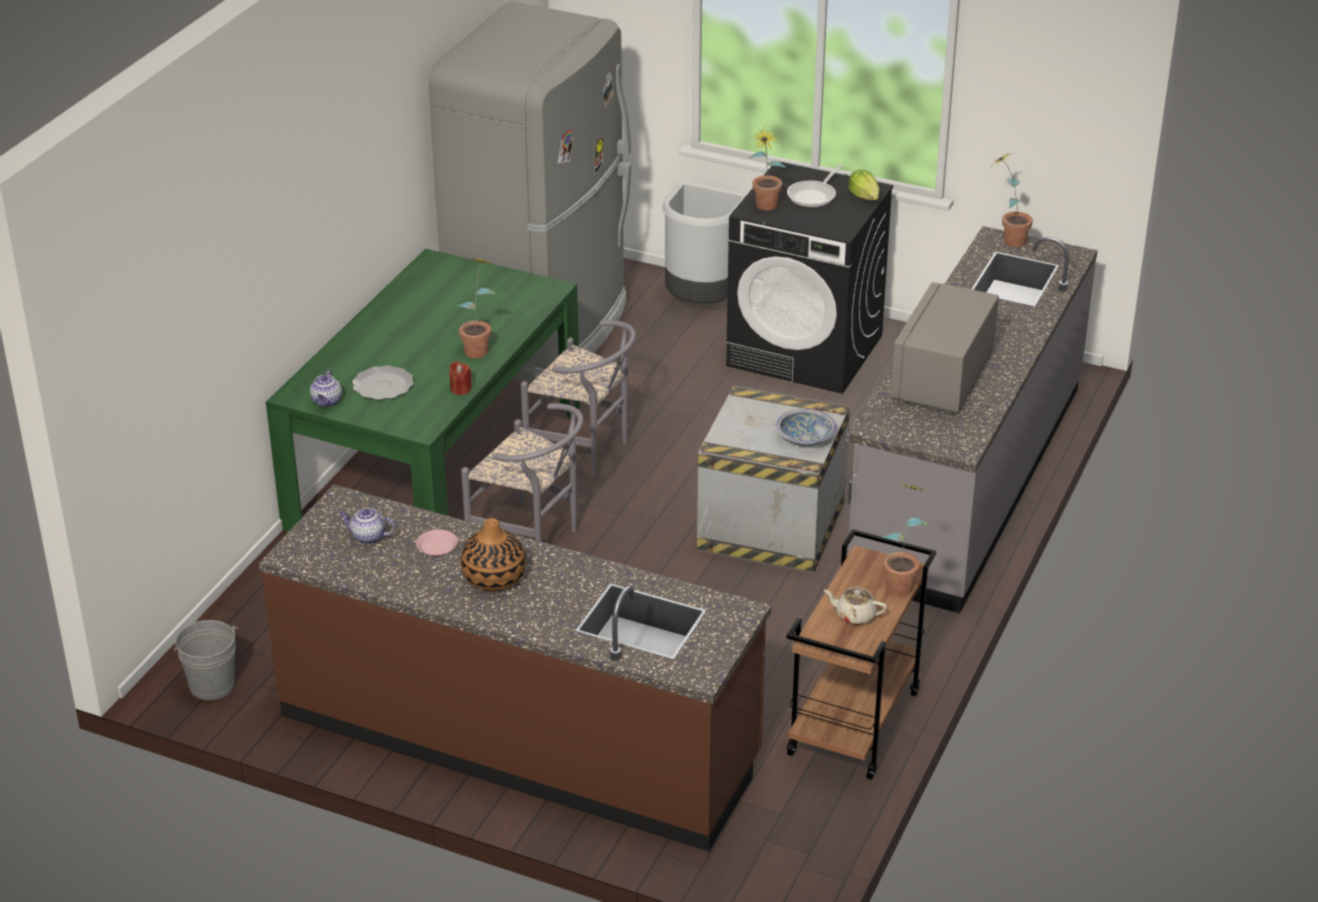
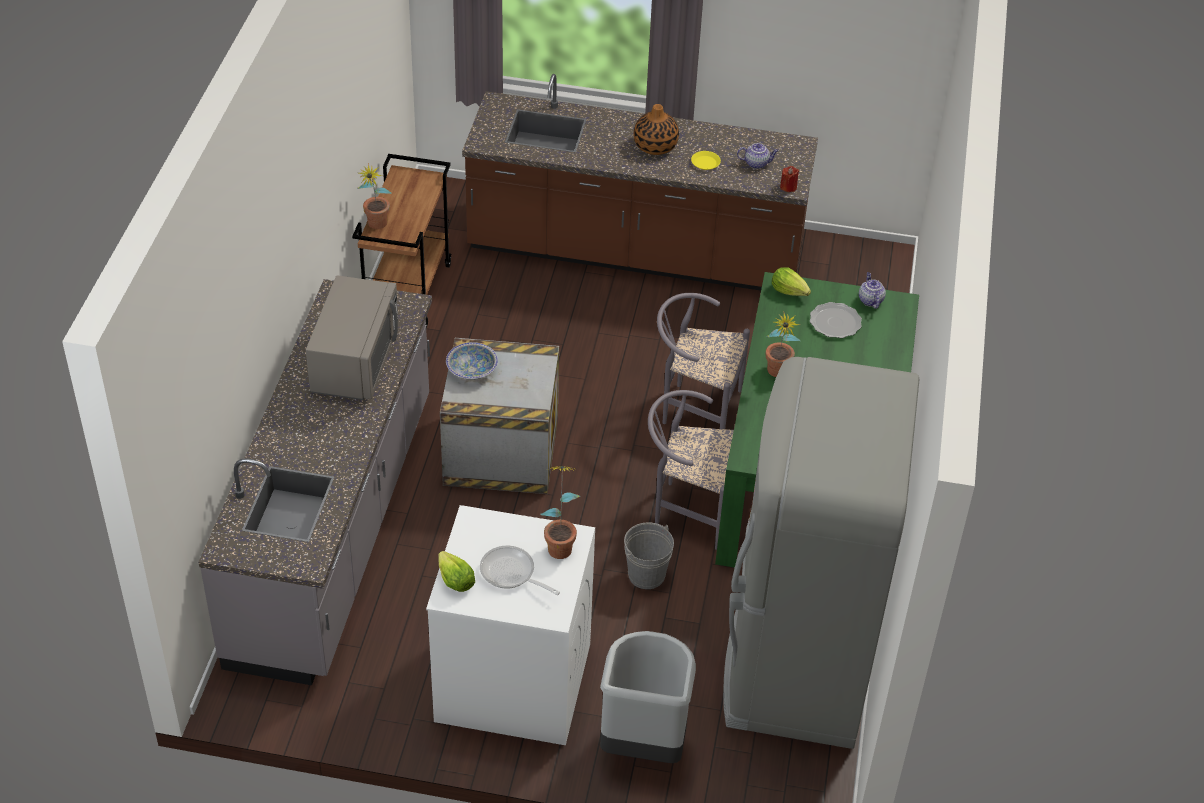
camera: 165 degrees right, 10 degrees up
grey bucket [174,620,238,700] -> grey bucket moved to [624,522,674,589]
pink plate [416,530,458,556] -> yellow plate [691,151,721,170]
red candle [449,361,472,395] -> red candle moved to [780,166,799,192]
black washing machine [726,161,893,394] -> white washing machine [426,505,595,745]
frying pan [787,165,842,208] -> frying pan turned 75 degrees counterclockwise [480,546,560,595]
beige teapot [824,587,887,625] -> none
potted plant [992,153,1033,247] -> none
none -> lettuce [772,267,811,296]

